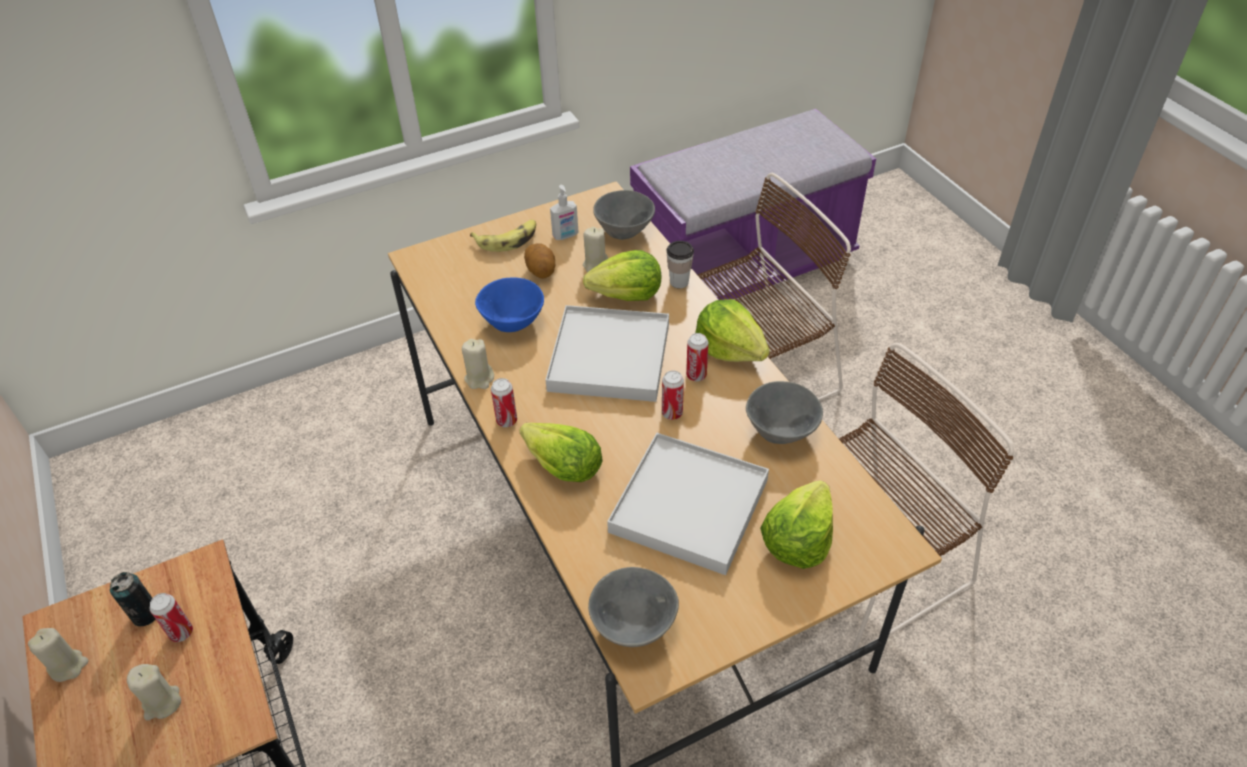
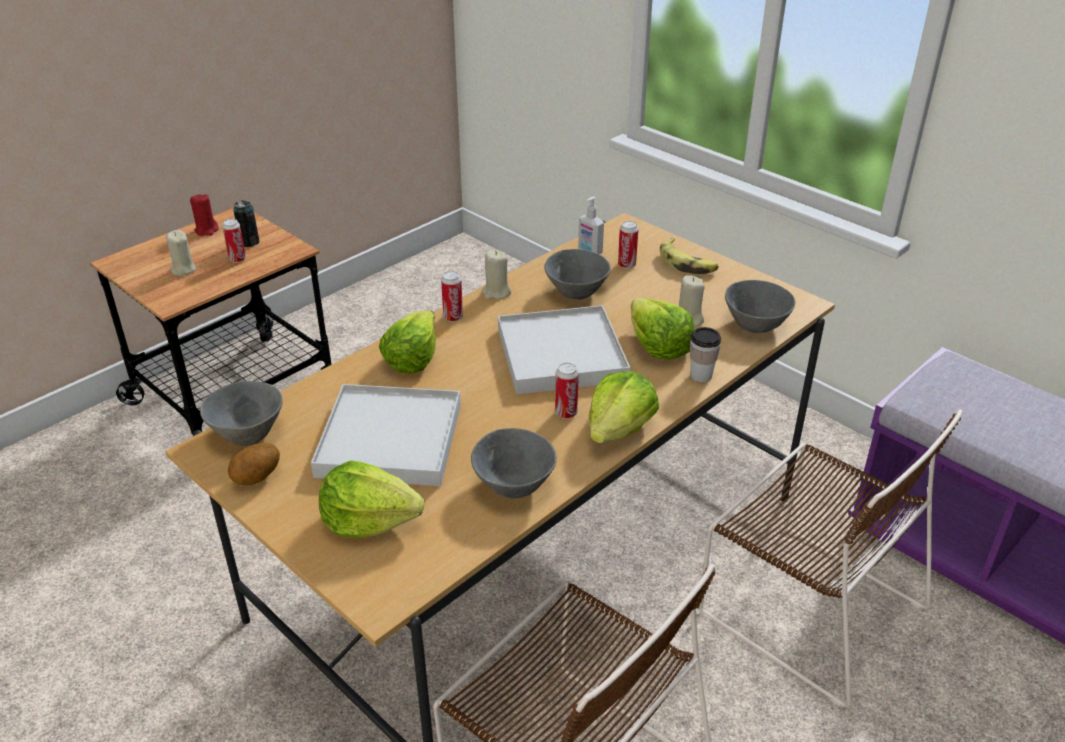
camera: 70 degrees right, 10 degrees down
beige candle [28,628,88,682] -> red candle [190,194,219,236]
blue bowl [475,278,544,332] -> grey bowl [544,249,611,300]
potato [524,243,555,278] -> potato moved to [228,442,280,485]
soap dispenser [550,185,579,240] -> soap dispenser moved to [578,196,604,254]
can [662,371,684,420] -> can moved to [618,221,639,269]

